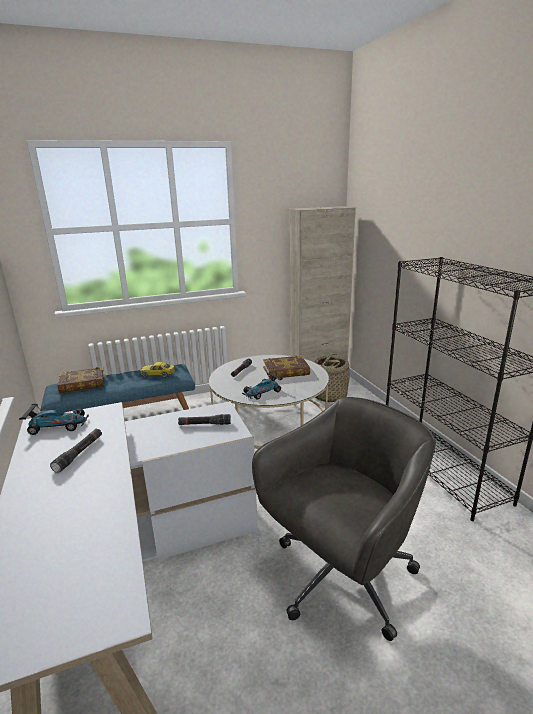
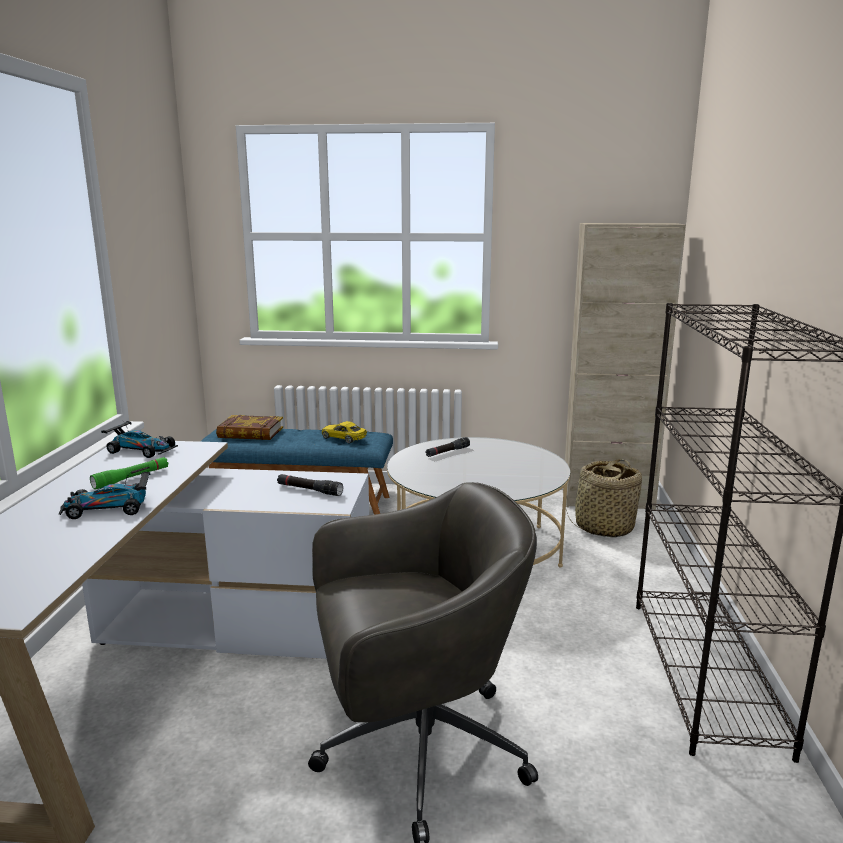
camera: 25 degrees right, 5 degrees down
black flashlight [50,429,102,473] -> green flashlight [90,457,169,489]
toy car [242,372,283,400] -> toy car moved to [59,472,151,519]
book [263,355,310,379] -> none

